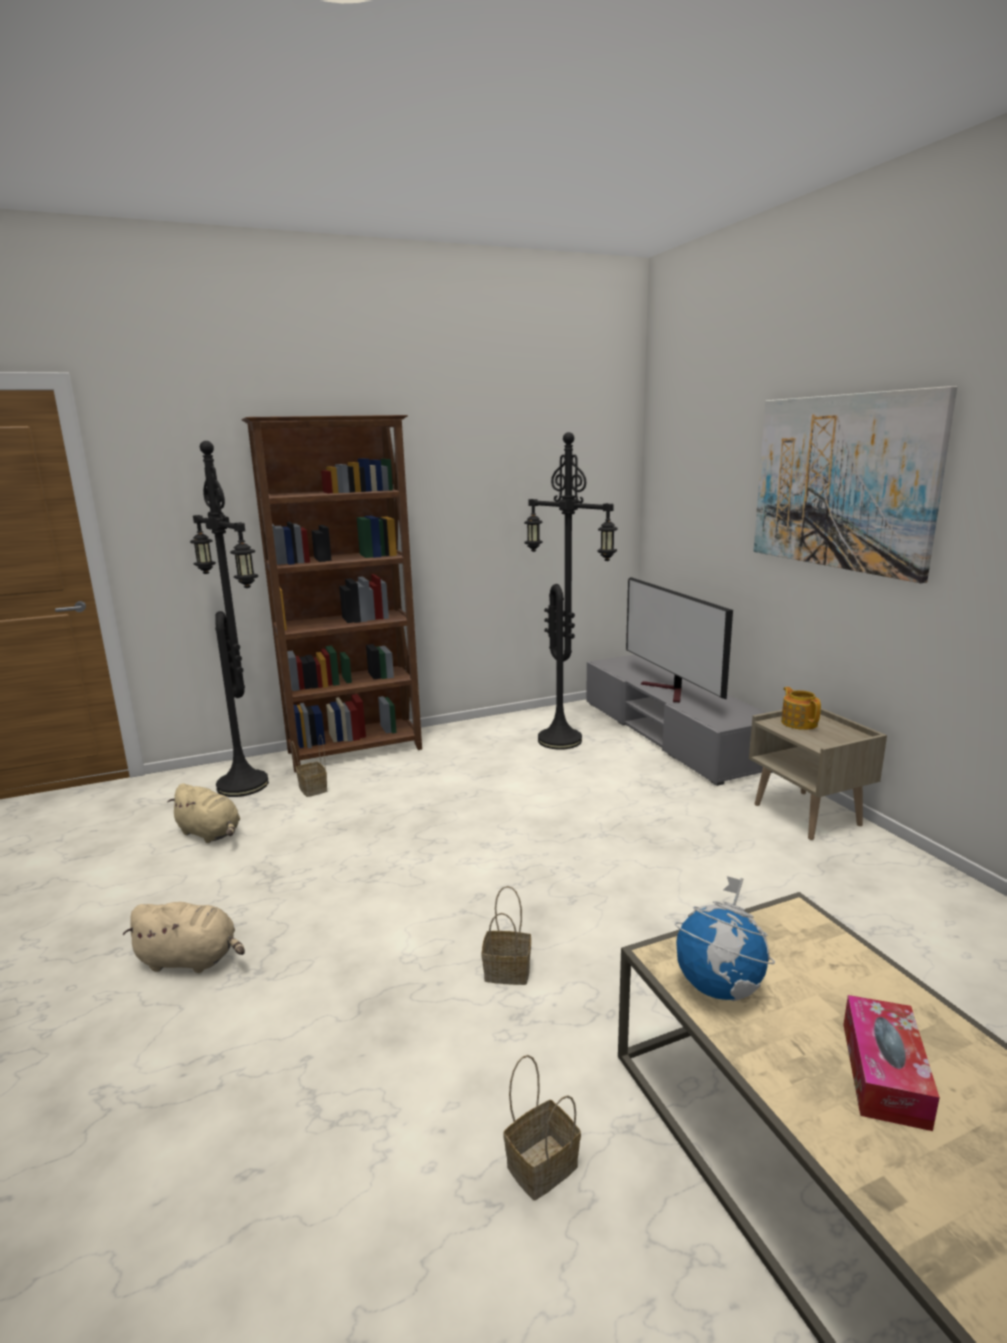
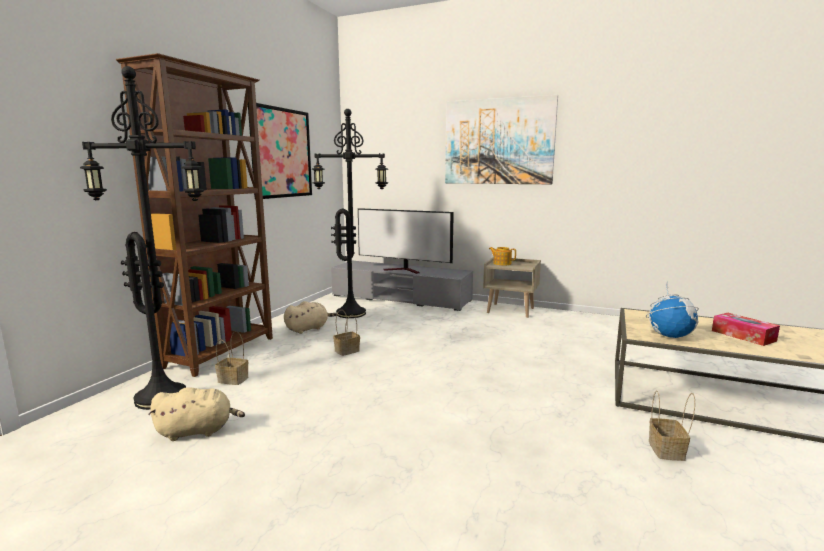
camera: 45 degrees left, 5 degrees down
beige plush toy [123,902,245,973] -> beige plush toy moved to [284,301,337,334]
basket [482,886,531,985] -> basket moved to [333,310,360,356]
none -> picture [248,103,312,199]

